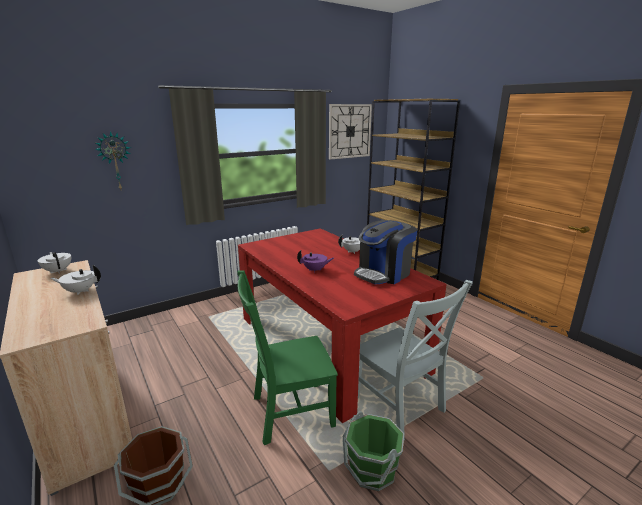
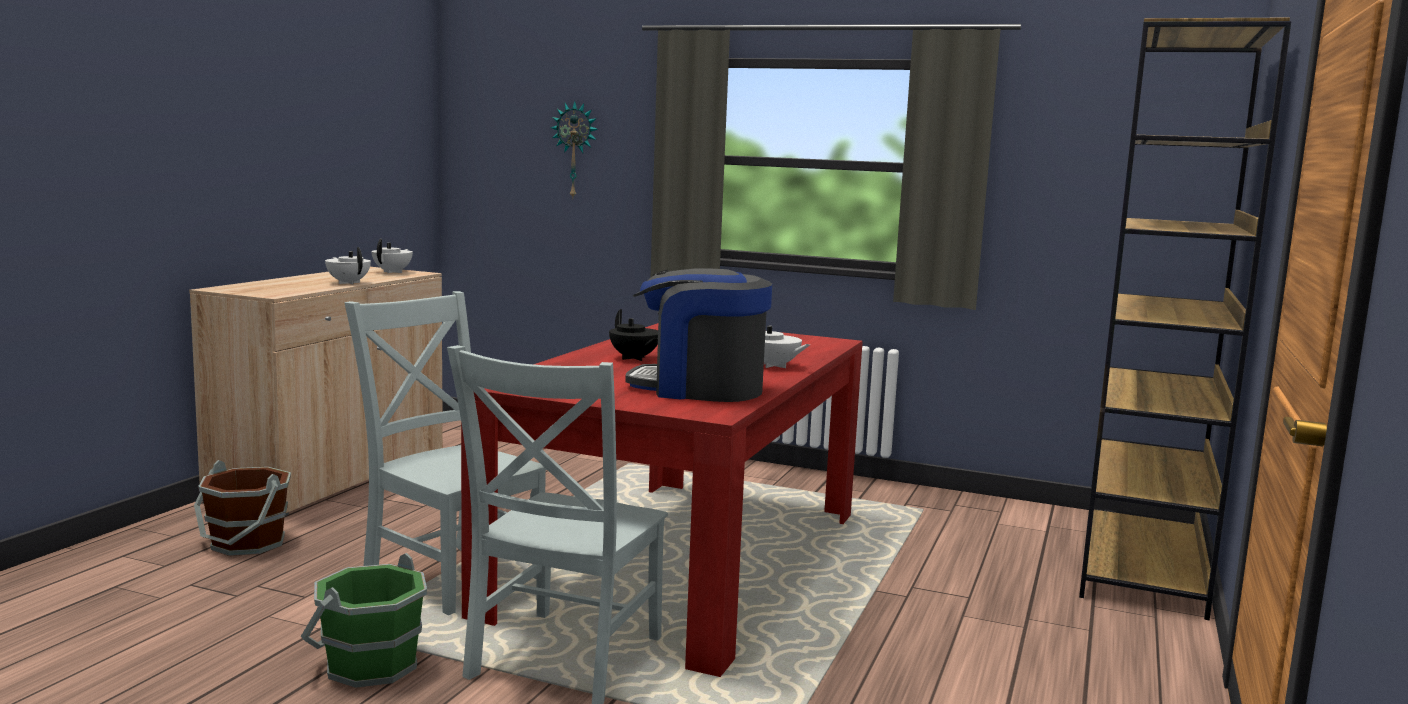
camera: 55 degrees right, 10 degrees down
green chair [237,270,338,445] -> grey chair [344,291,547,615]
purple teapot [297,250,334,273] -> black teapot [609,309,658,361]
wall clock [329,104,372,159] -> none

